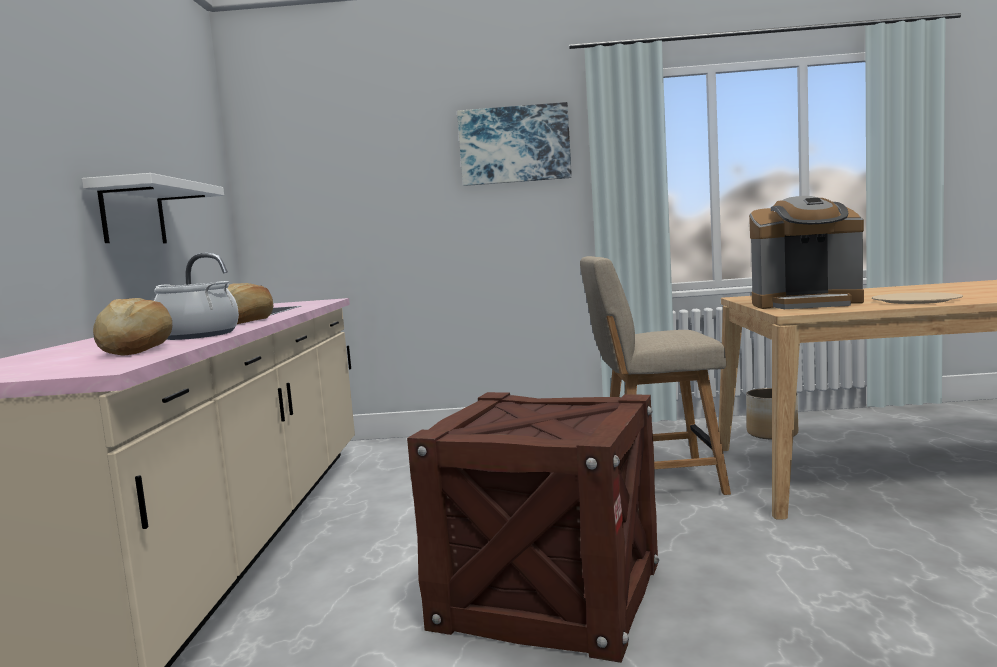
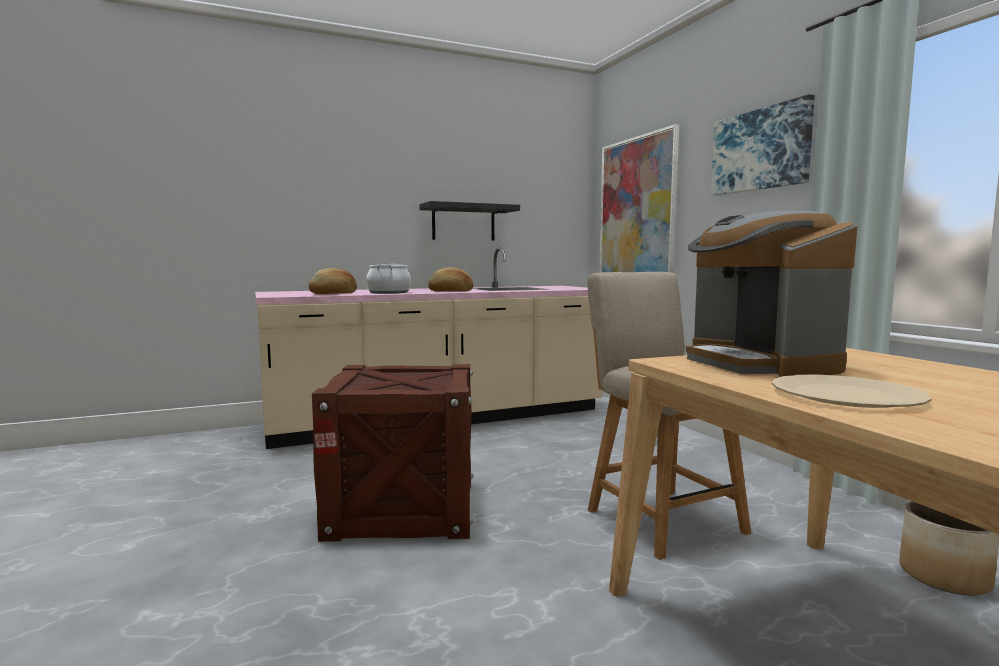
camera: 65 degrees right, 0 degrees up
white shelf [82,173,224,243] -> black shelf [419,201,520,241]
none -> picture [599,124,679,273]

